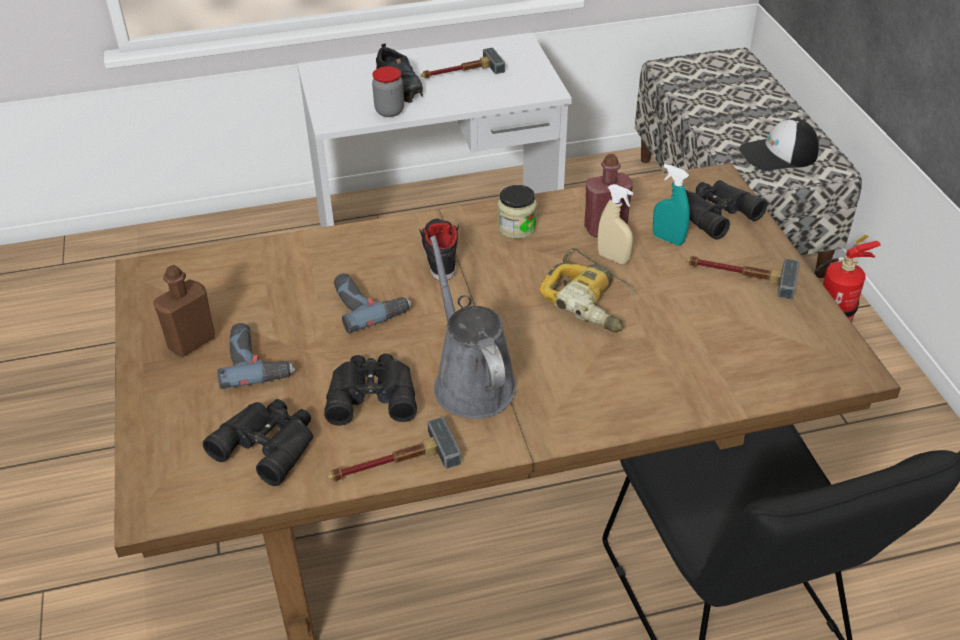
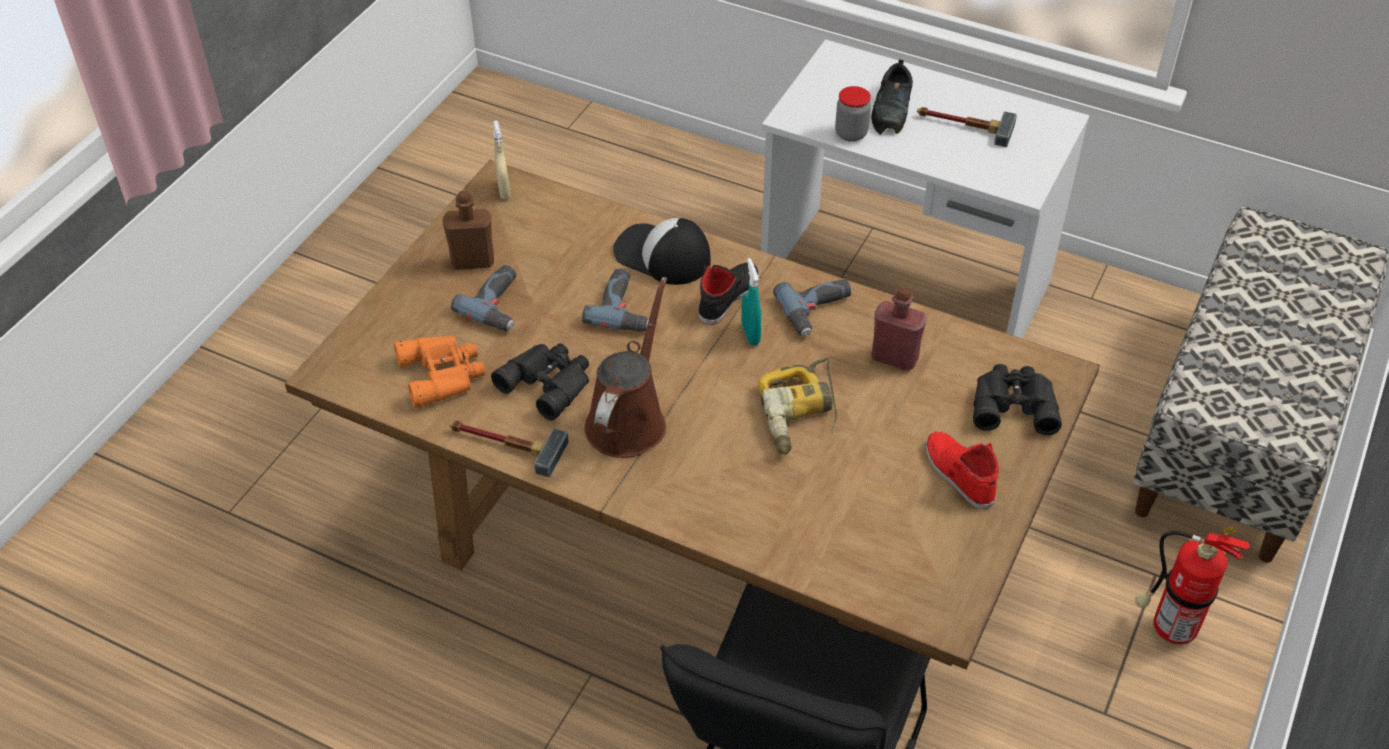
camera: 40 degrees right, 5 degrees up
black binoculars [203,399,313,486] -> orange binoculars [394,335,485,408]
grey watering can [430,236,516,419] -> brown watering can [585,277,668,458]
jar [498,185,537,239] -> power drill [773,279,851,336]
beige spray bottle [598,184,634,264] -> beige spray bottle moved to [493,120,510,199]
turquoise spray bottle [653,164,690,245] -> turquoise spray bottle moved to [741,258,761,346]
hammer [686,256,800,300] -> red shoe [926,431,999,509]
cap [740,118,819,171] -> cap moved to [613,218,711,285]

